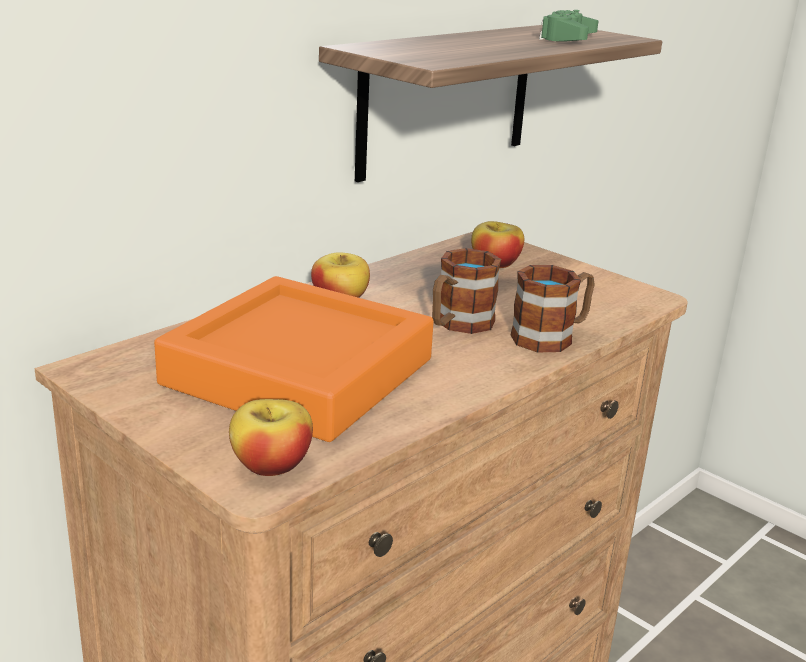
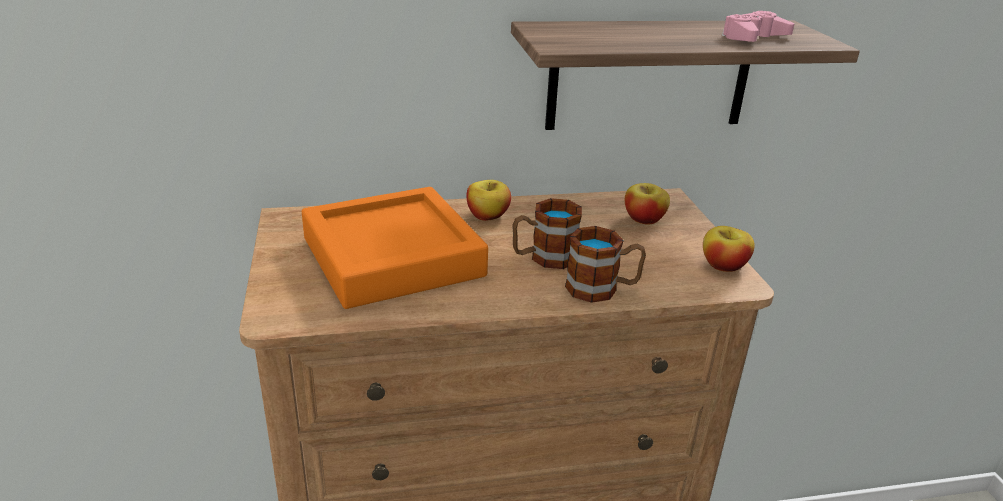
camera: 35 degrees right, 5 degrees up
apple [229,399,313,476] -> apple moved to [703,226,755,272]
green game controller [539,10,599,42] -> pink game controller [722,11,794,42]

